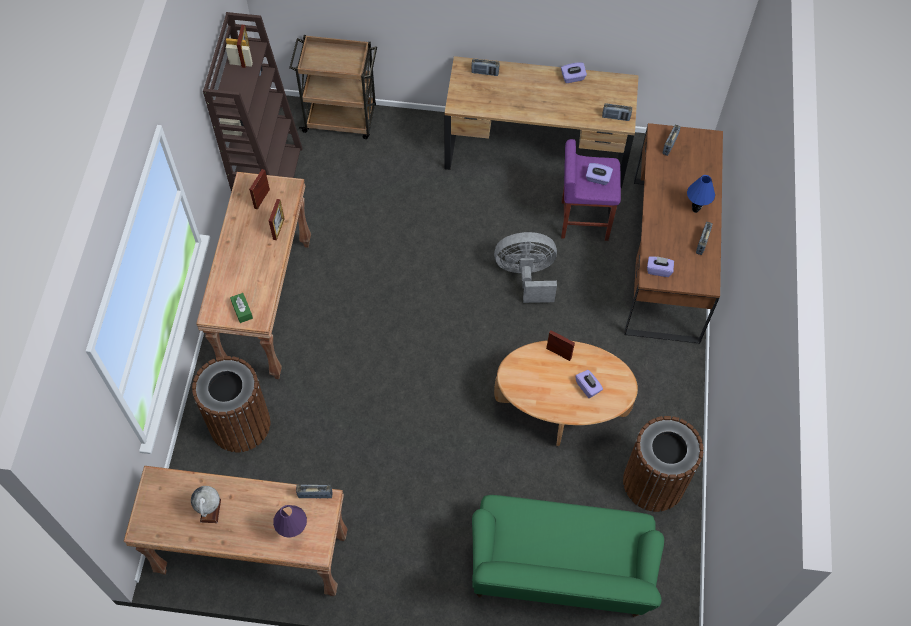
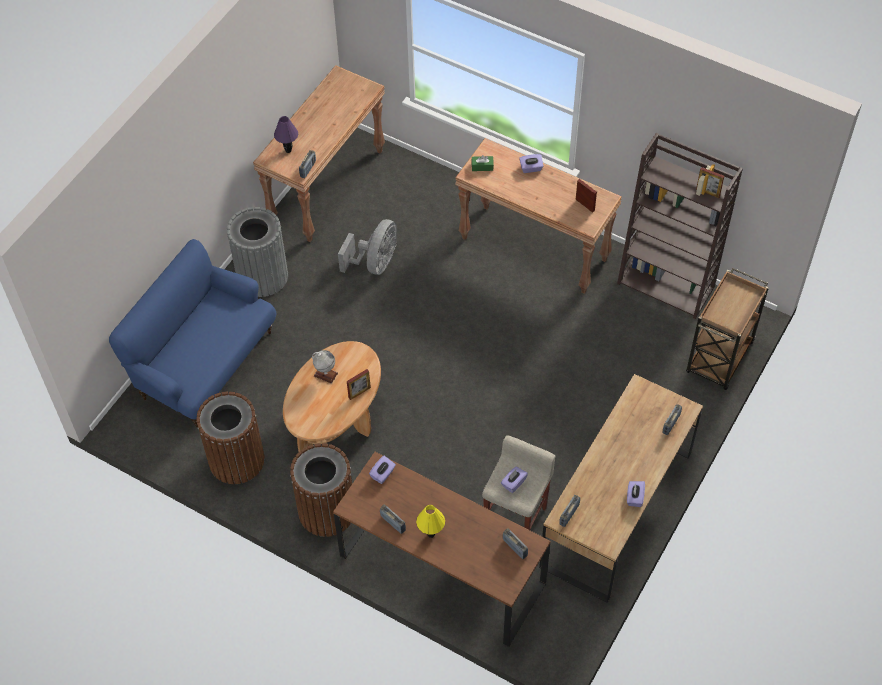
camera: 115 degrees right, 5 degrees down
globe [191,486,221,523] -> globe moved to [312,350,338,384]
brown trash can [192,356,271,452] -> brown trash can moved to [290,443,352,537]
picture frame [269,199,285,240] -> none
green sofa [472,495,664,617] -> blue sofa [109,239,277,427]
grey fan [494,232,557,303] -> grey fan moved to [338,219,397,275]
purple stool [561,139,621,241] -> beige stool [482,435,555,530]
purple tissue box [575,370,603,398] -> purple tissue box moved to [519,154,543,173]
blue table lamp [687,175,715,213] -> yellow table lamp [416,505,445,538]
none -> grey trash can [227,207,288,297]

